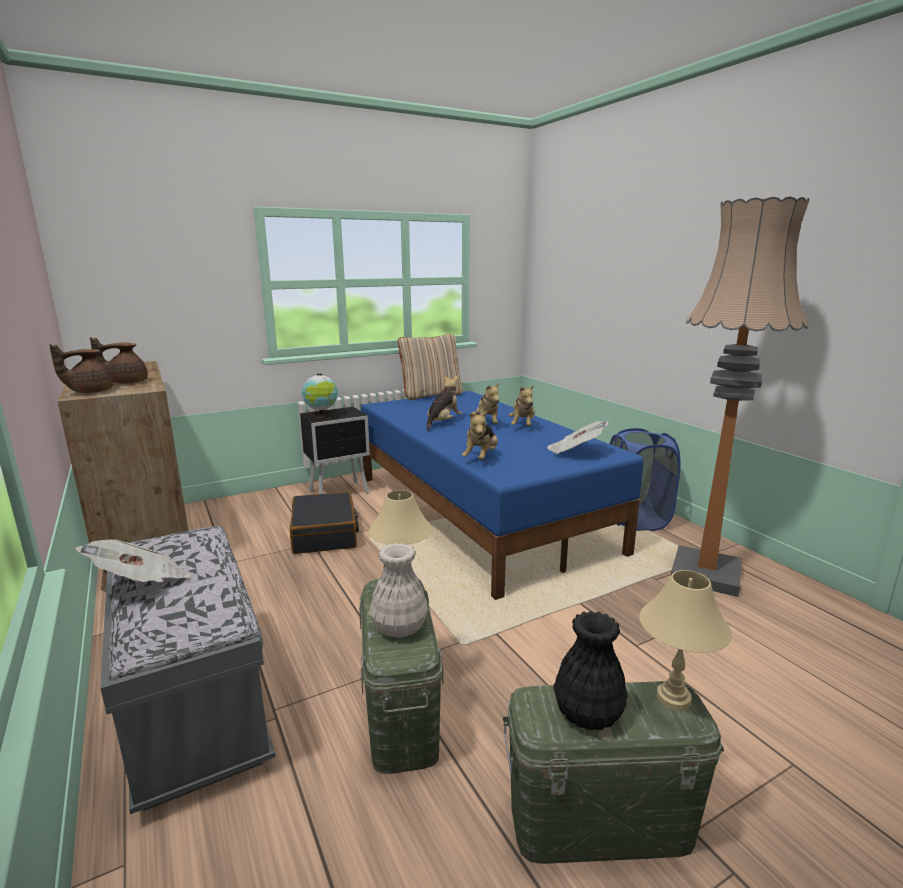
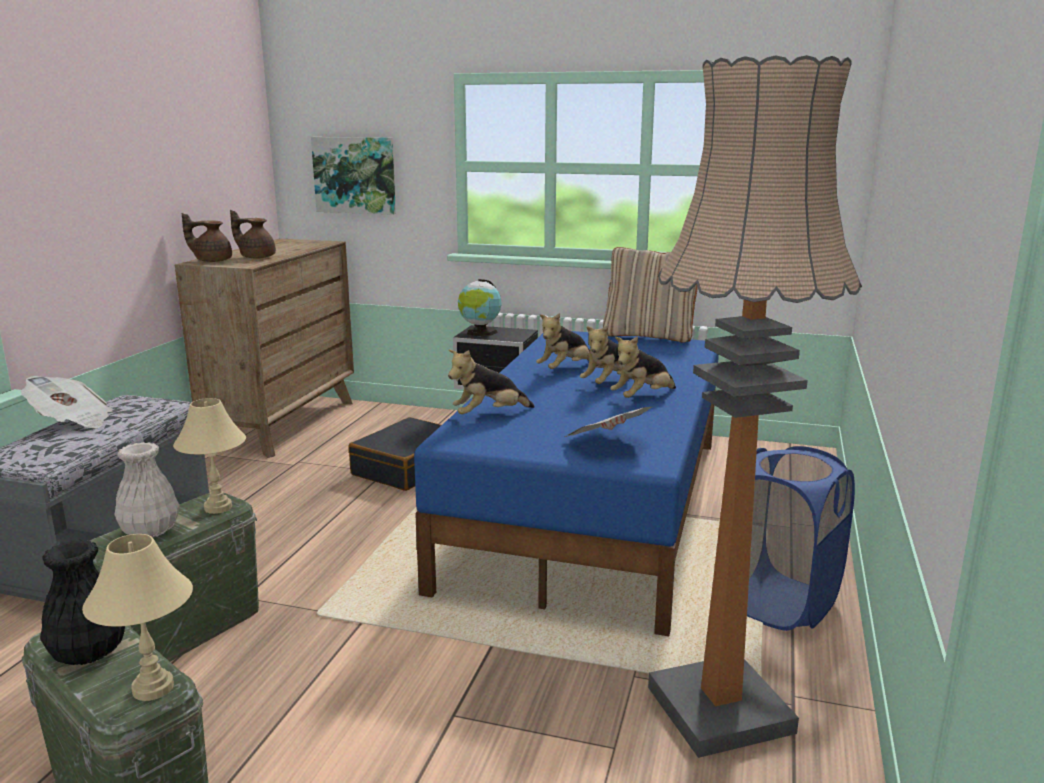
camera: 45 degrees right, 0 degrees up
plush toy [427,375,462,431] -> plush toy turned 150 degrees clockwise [536,313,590,369]
none -> picture [311,137,396,215]

